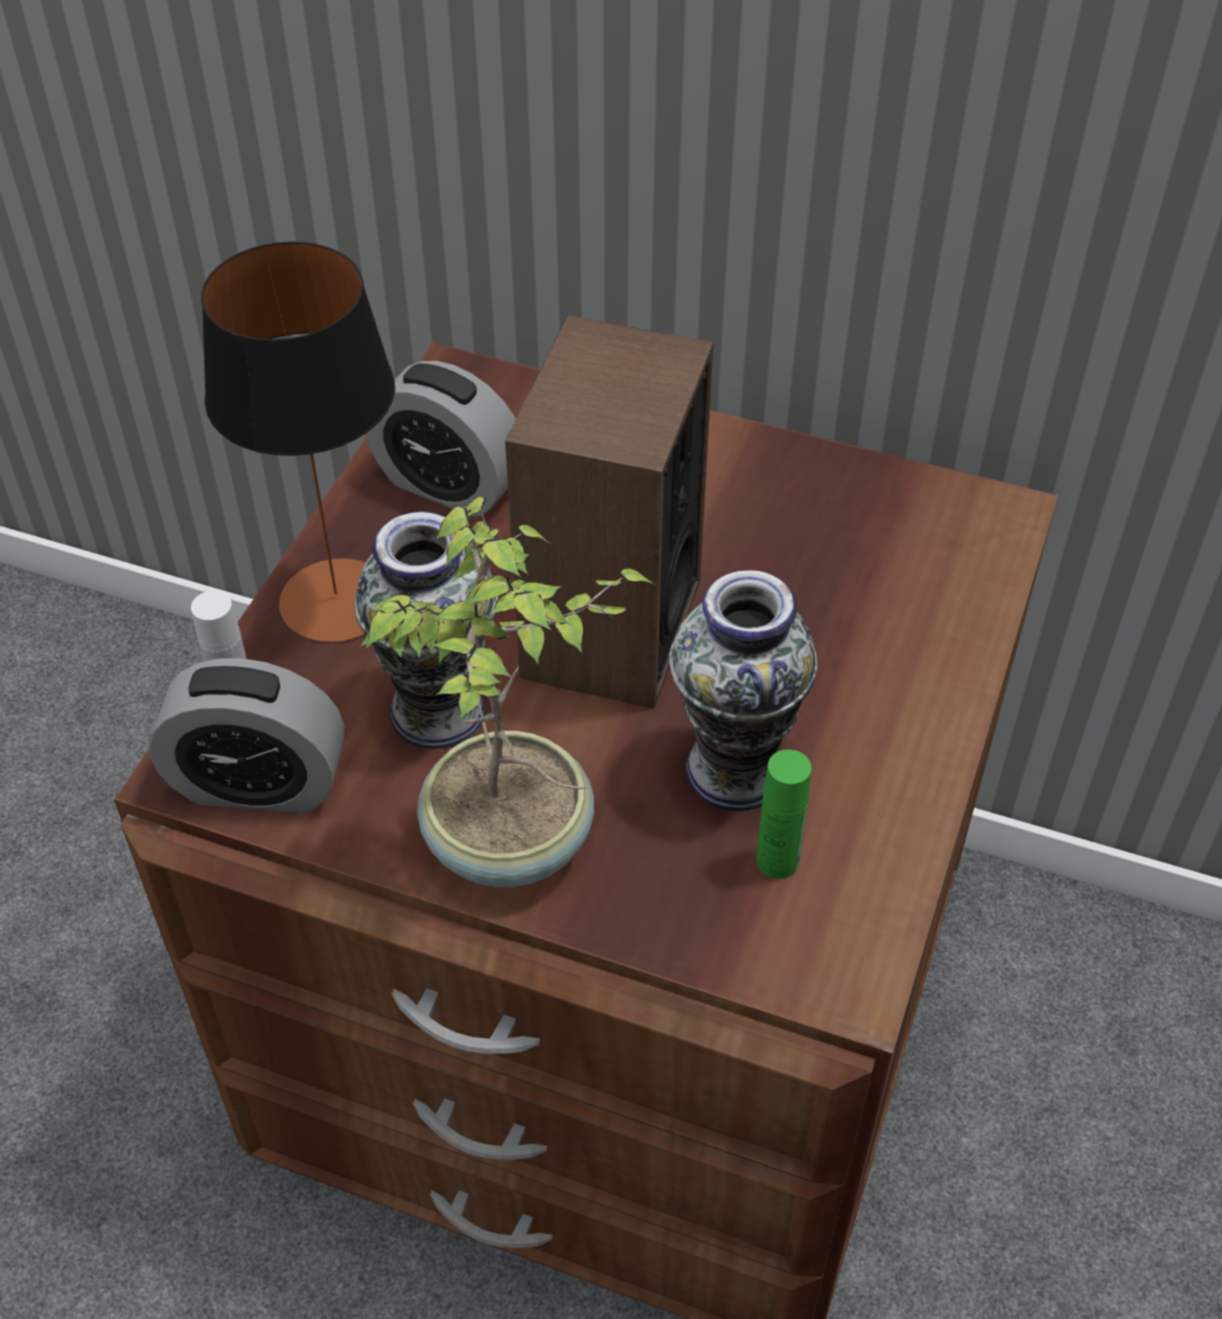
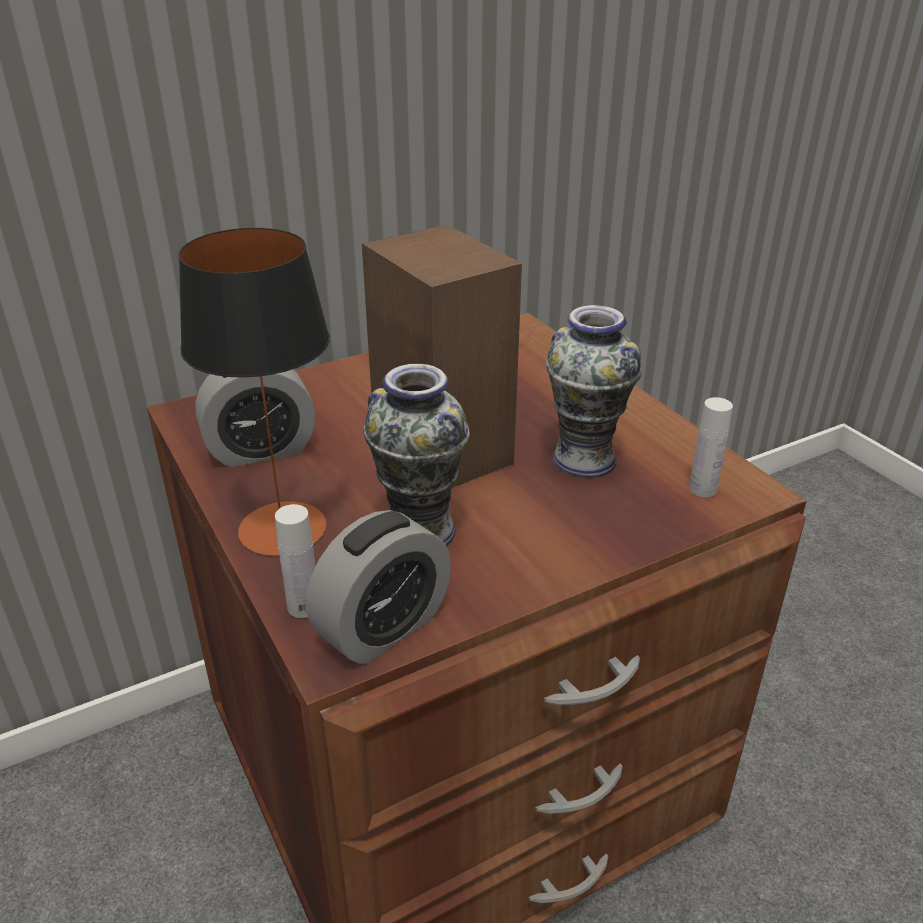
camera: 50 degrees left, 15 degrees down
potted plant [361,496,654,887] -> none
green bottle [756,749,812,879] -> none
none -> white bottle [689,397,733,497]

